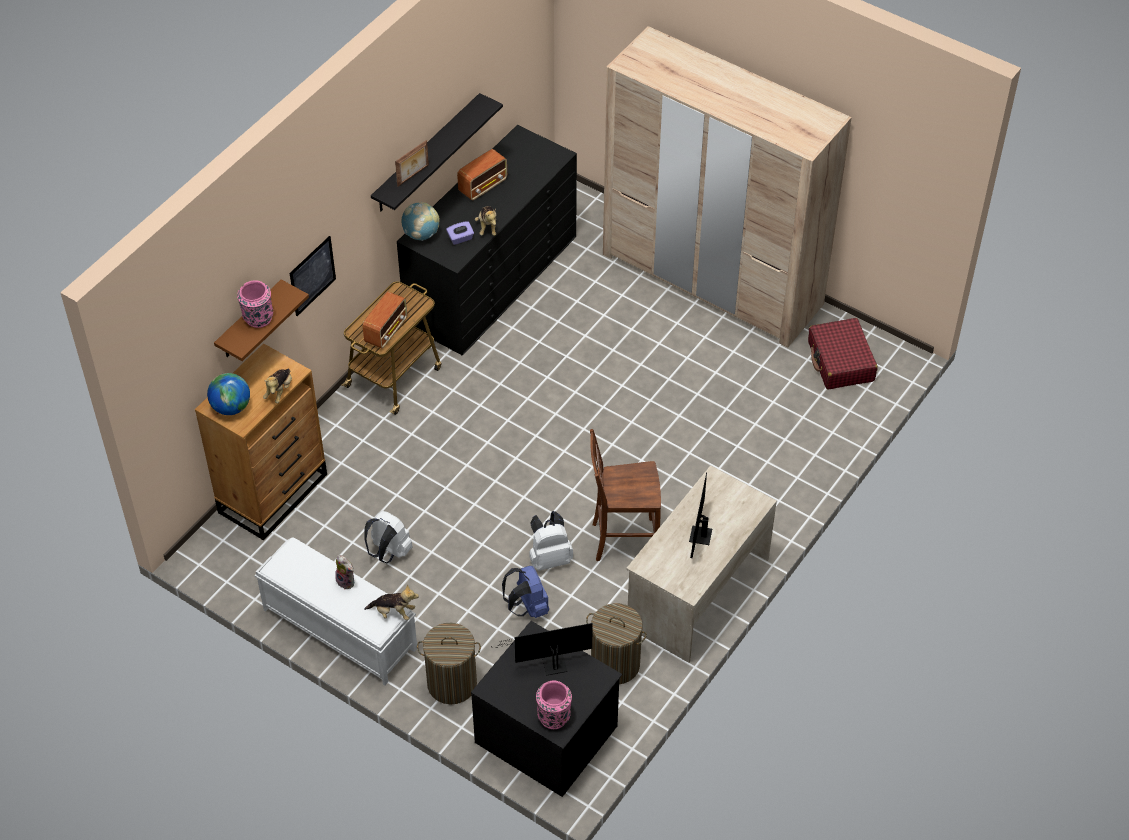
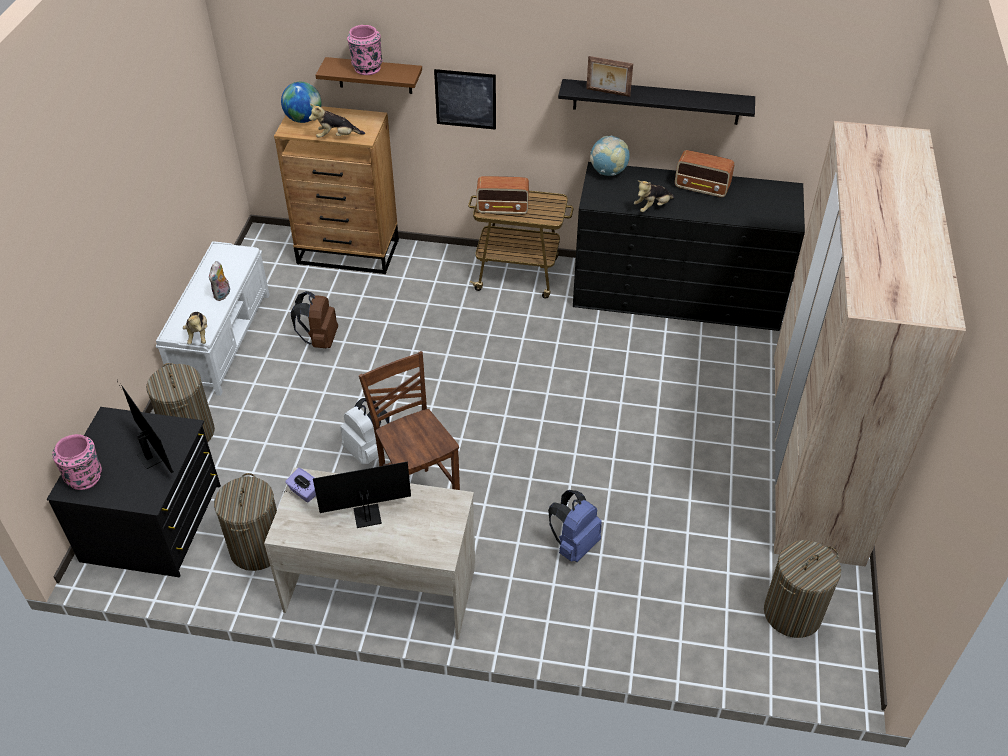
camera: 65 degrees right, 5 degrees down
white backpack [364,511,413,563] -> brown backpack [291,291,338,348]
purple tissue box [446,221,474,245] -> purple tissue box moved to [285,468,316,502]
blue backpack [502,566,549,618] -> blue backpack moved to [548,490,602,562]
red suitcase [808,318,878,389] -> laundry basket [764,540,841,638]

